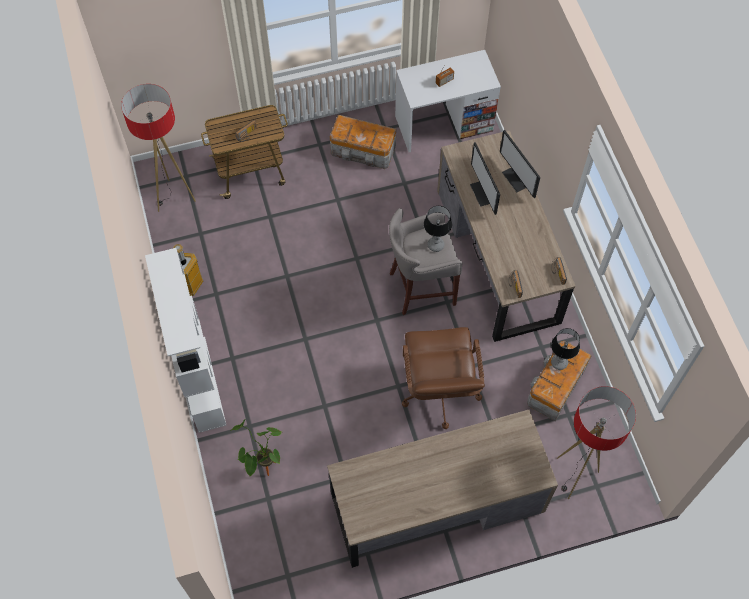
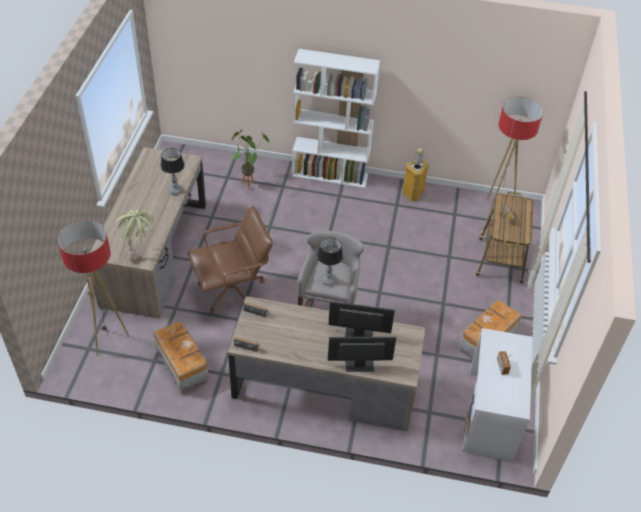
camera: 115 degrees right, 15 degrees down
brown office chair [402,327,485,429] -> brown office chair turned 135 degrees clockwise [188,206,273,314]
table lamp [551,328,580,370] -> table lamp moved to [160,148,184,195]
none -> potted plant [115,210,155,262]

